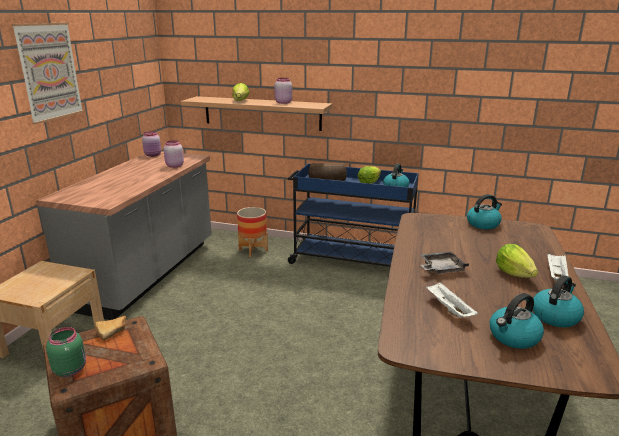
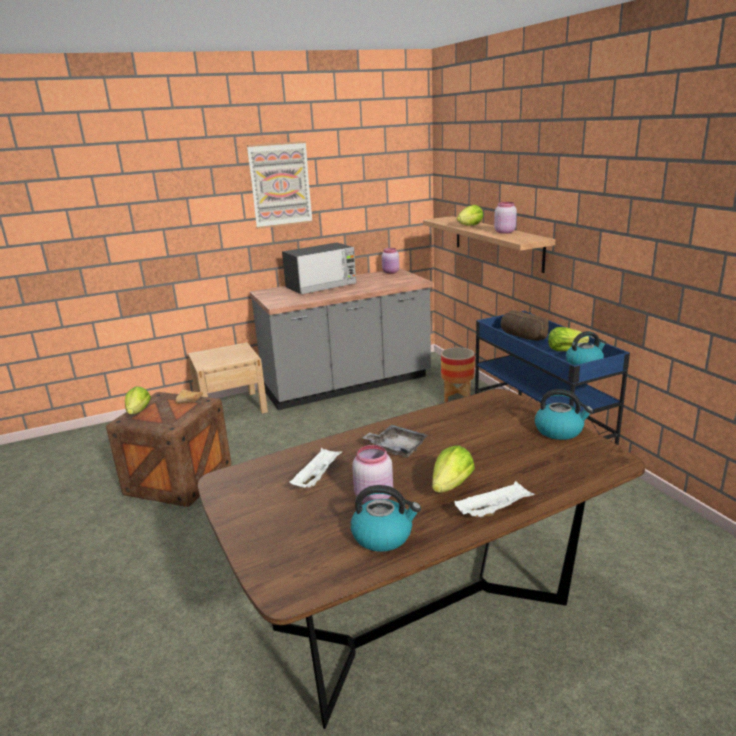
camera: 50 degrees right, 0 degrees up
green jar [46,327,86,377] -> lettuce [125,386,151,415]
pink jar [164,140,184,168] -> pink jar moved to [352,445,393,503]
kettle [490,293,544,349] -> none
none -> microwave [282,243,357,294]

